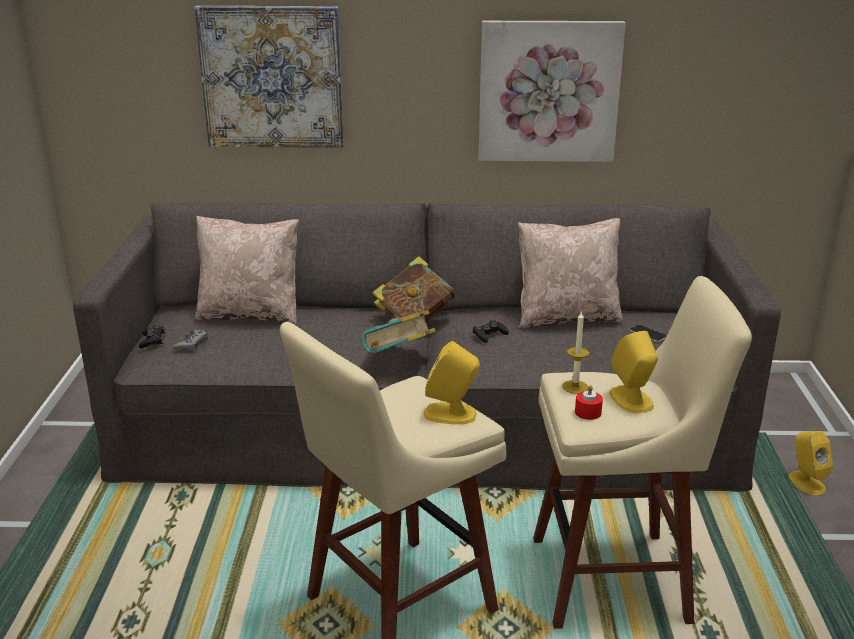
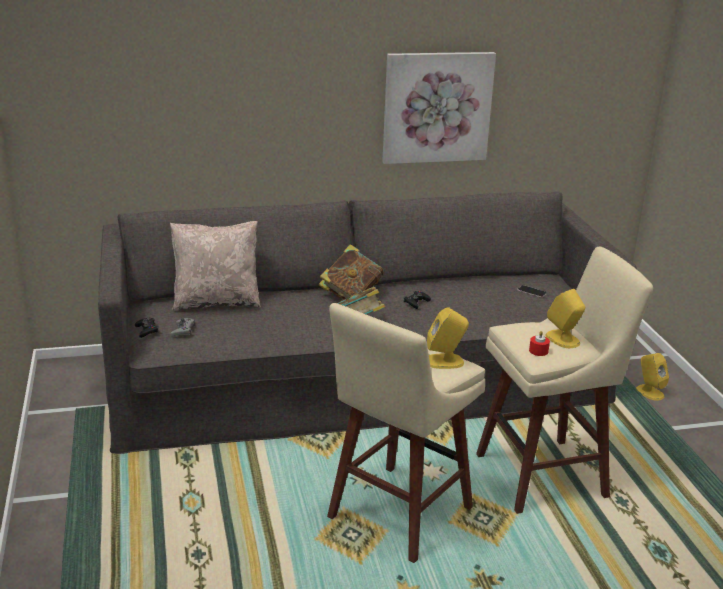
camera: 15 degrees left, 0 degrees up
picture [194,6,344,148] -> none
beige pillow [518,218,623,328] -> none
candle [562,311,589,394] -> none

